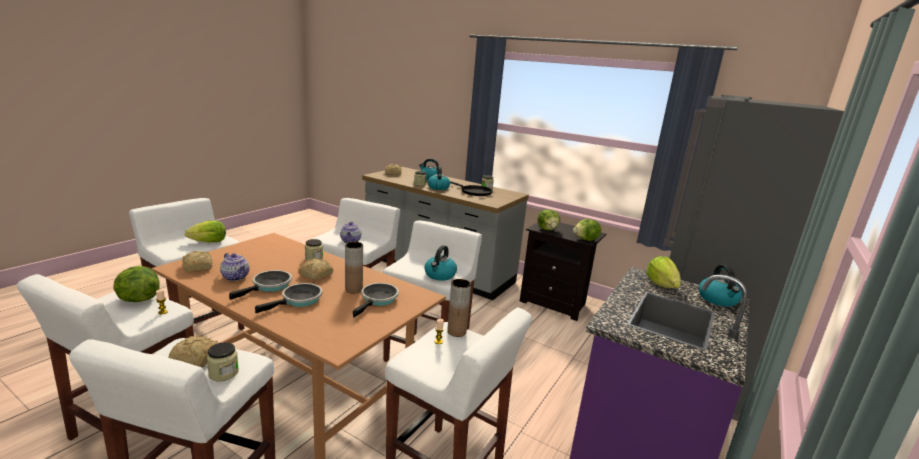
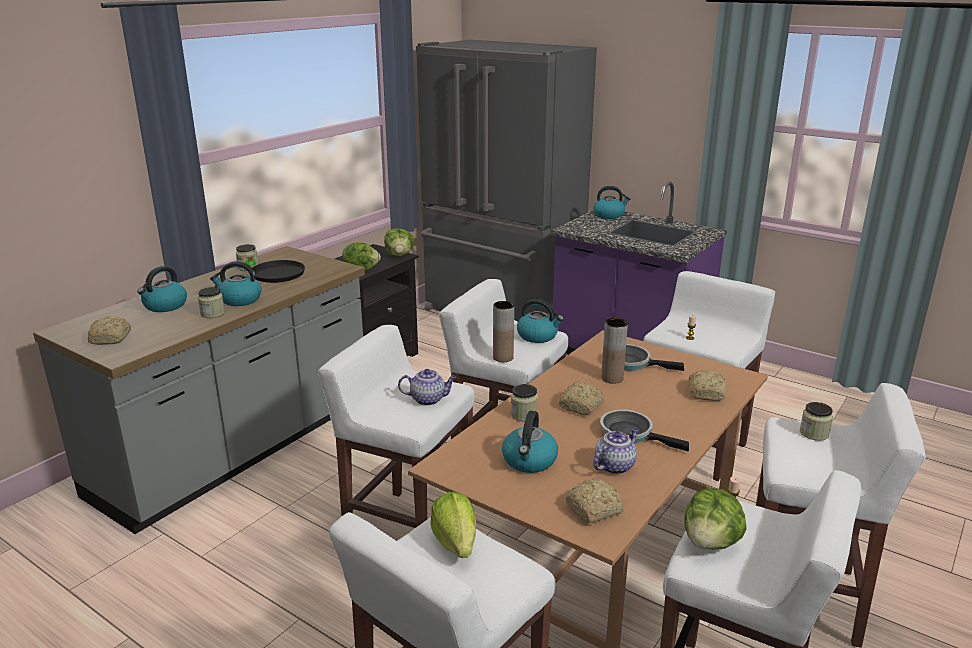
camera: 85 degrees left, 5 degrees up
bread [169,335,218,368] -> bread moved to [689,370,727,401]
frying pan [255,283,322,313] -> none
brown vase [447,279,471,337] -> brown vase moved to [493,301,514,362]
lettuce [646,256,681,288] -> none
none -> kettle [502,411,558,473]

